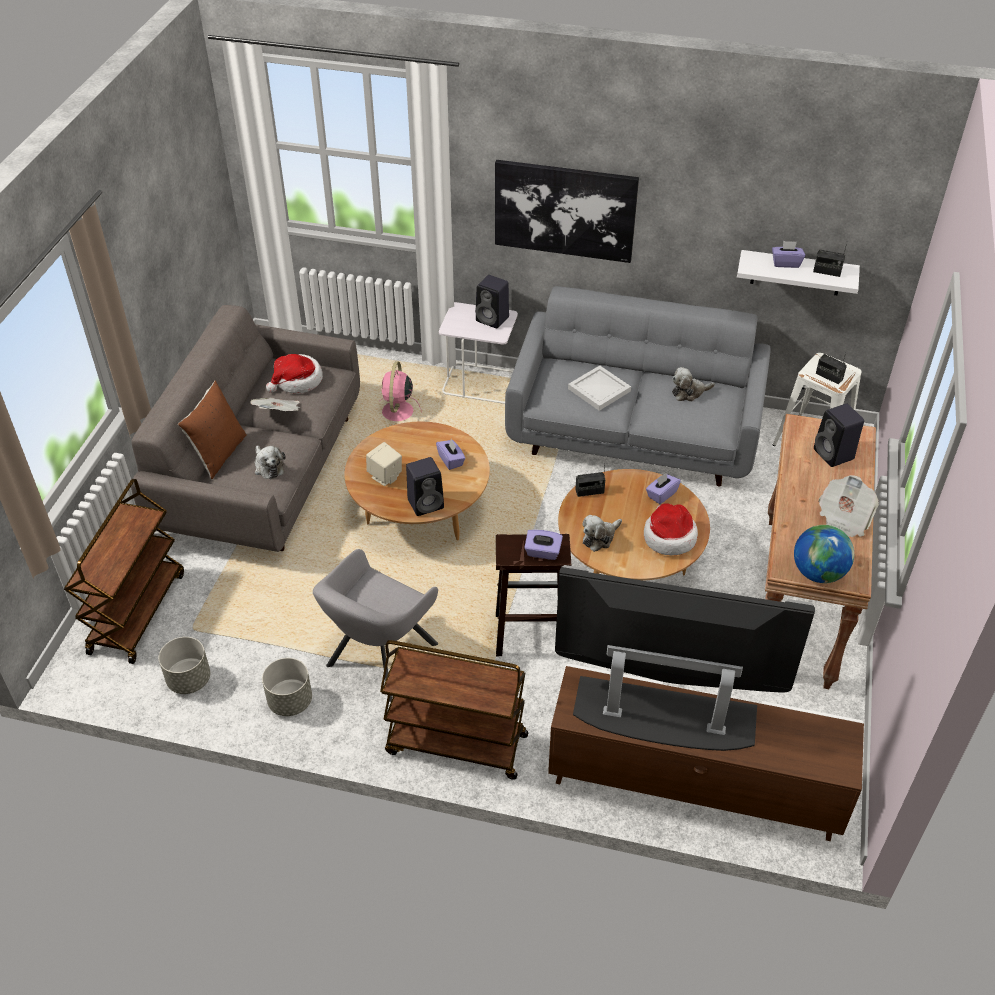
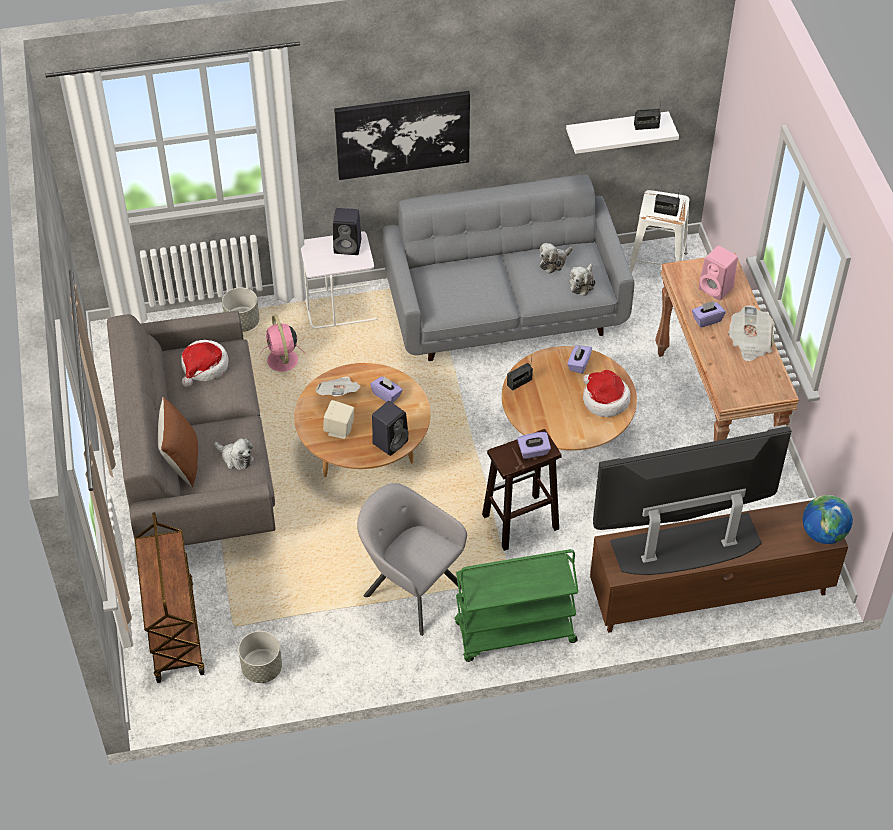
camera: 25 degrees left, 5 degrees up
newspaper [250,397,300,411] -> newspaper moved to [315,376,362,397]
grey planter [262,658,312,716] -> grey planter moved to [222,287,259,332]
grey armchair [313,549,438,702] -> grey armchair turned 120 degrees clockwise [357,483,467,636]
brown cart [380,640,528,780] -> green cart [455,549,579,662]
white tray [568,366,631,411] -> none
plush toy [582,515,622,552] -> plush toy moved to [569,263,596,296]
purple tissue box [772,241,805,268] -> purple tissue box moved to [692,301,726,328]
globe [794,525,854,583] -> globe moved to [803,495,853,544]
black speaker [814,403,864,467] -> pink speaker [699,246,738,300]

